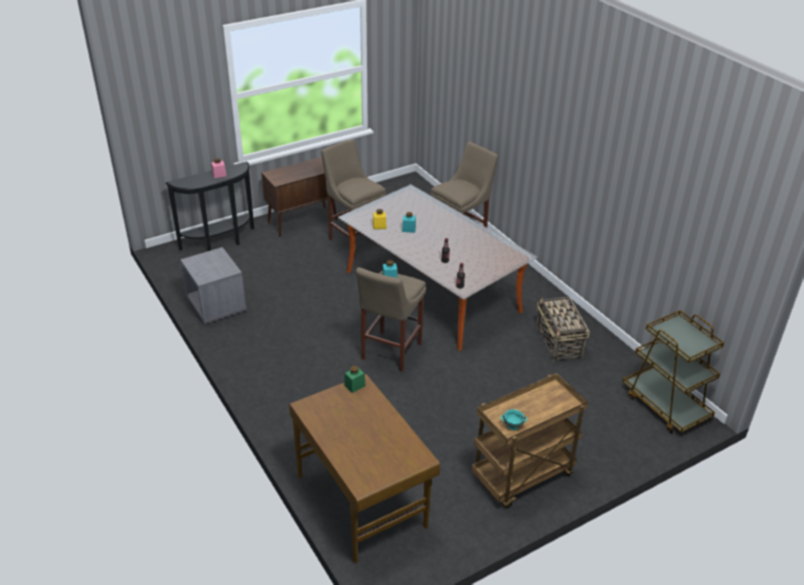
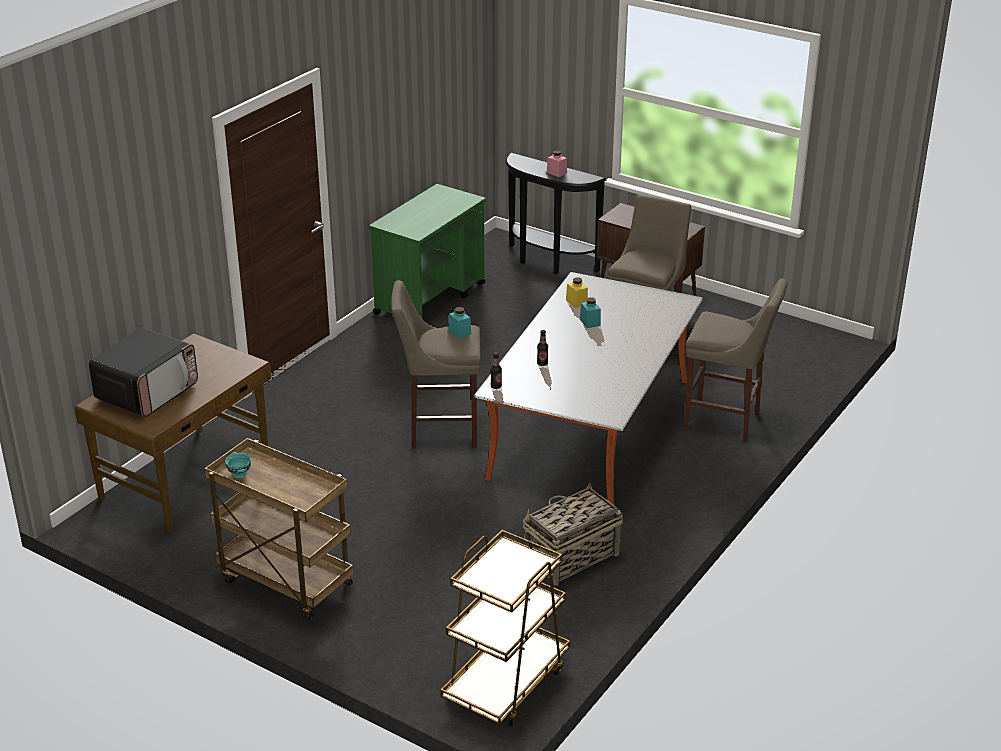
camera: 65 degrees right, 5 degrees down
grey nightstand [180,247,247,324] -> green cart [369,184,486,319]
green jar [344,366,366,393] -> none
none -> microwave [89,327,198,417]

